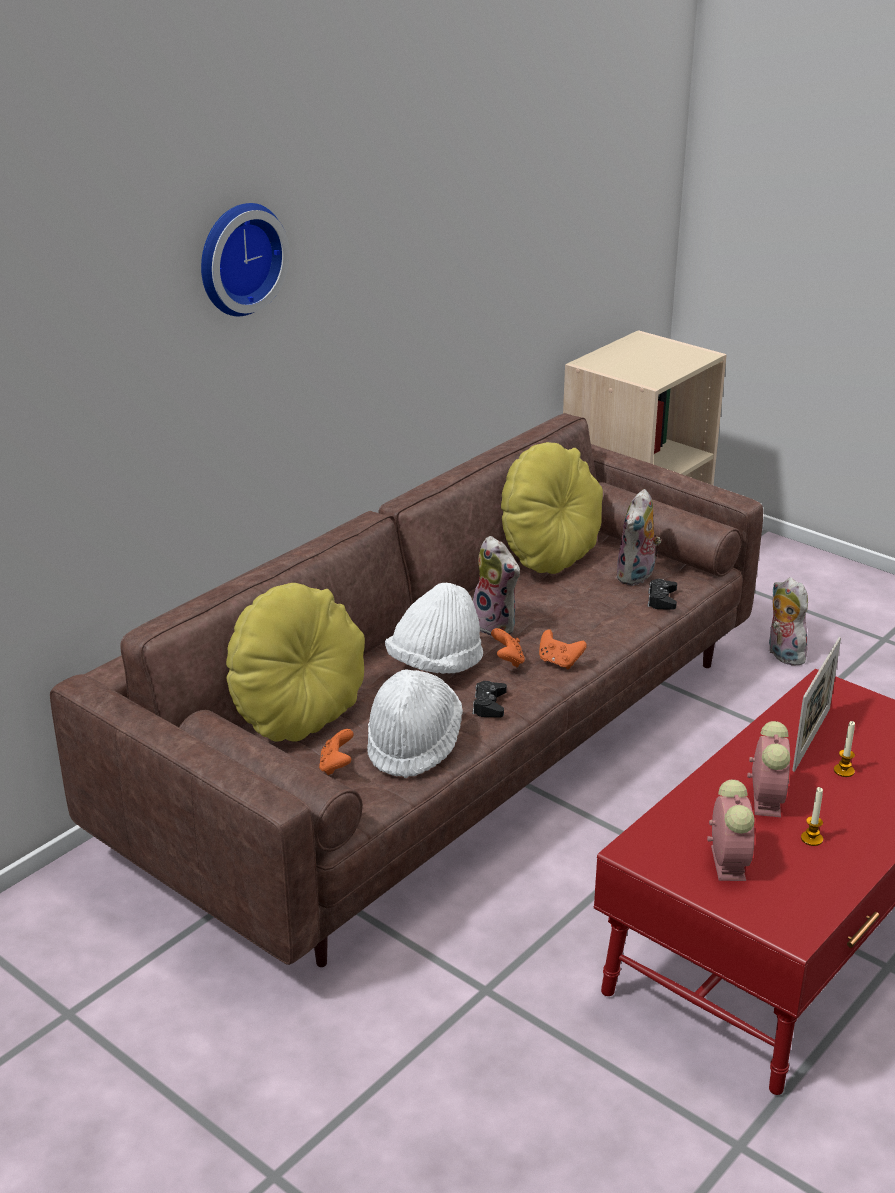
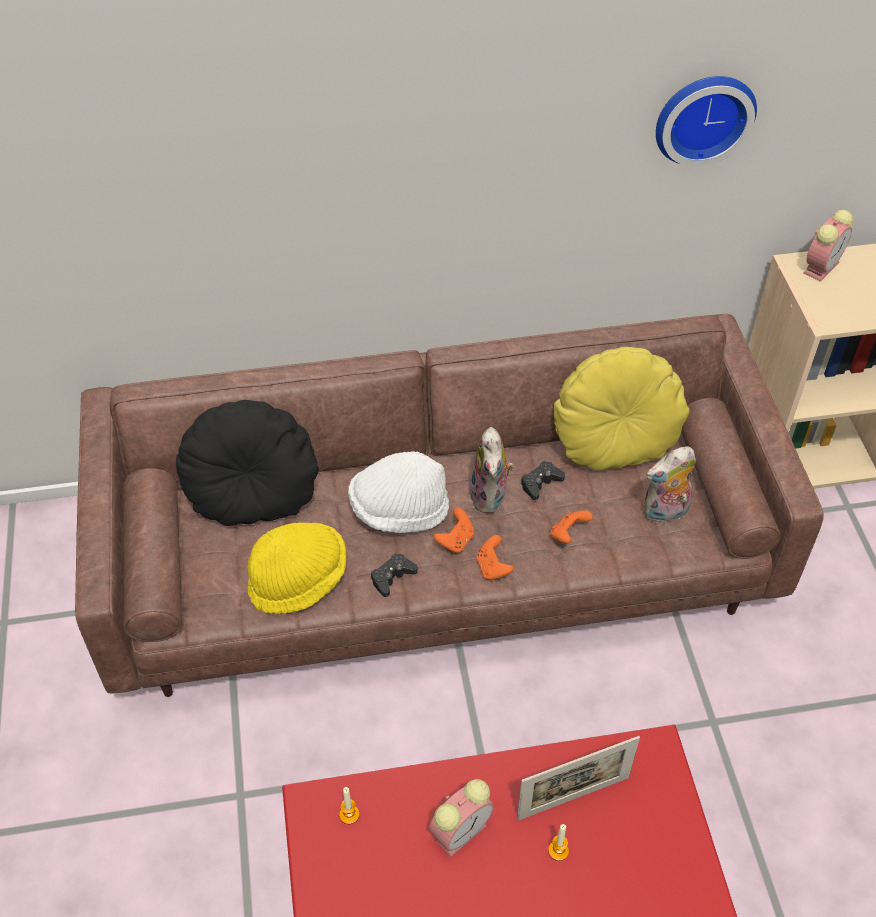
camera: 40 degrees right, 20 degrees up
wall clock [201,203,289,316] -> wall clock moved to [656,76,757,167]
yellow pillow [226,583,365,742] -> black pillow [176,400,319,526]
orange game controller [319,729,354,775] -> orange game controller moved to [551,510,593,544]
white hat [367,669,463,778] -> yellow hat [247,523,346,614]
black game controller [647,579,677,610] -> black game controller moved to [521,461,565,500]
alarm clock [707,780,754,881] -> alarm clock moved to [804,210,853,282]
plush toy [768,577,808,666] -> none
candle [801,787,823,846] -> candle moved to [339,787,360,824]

